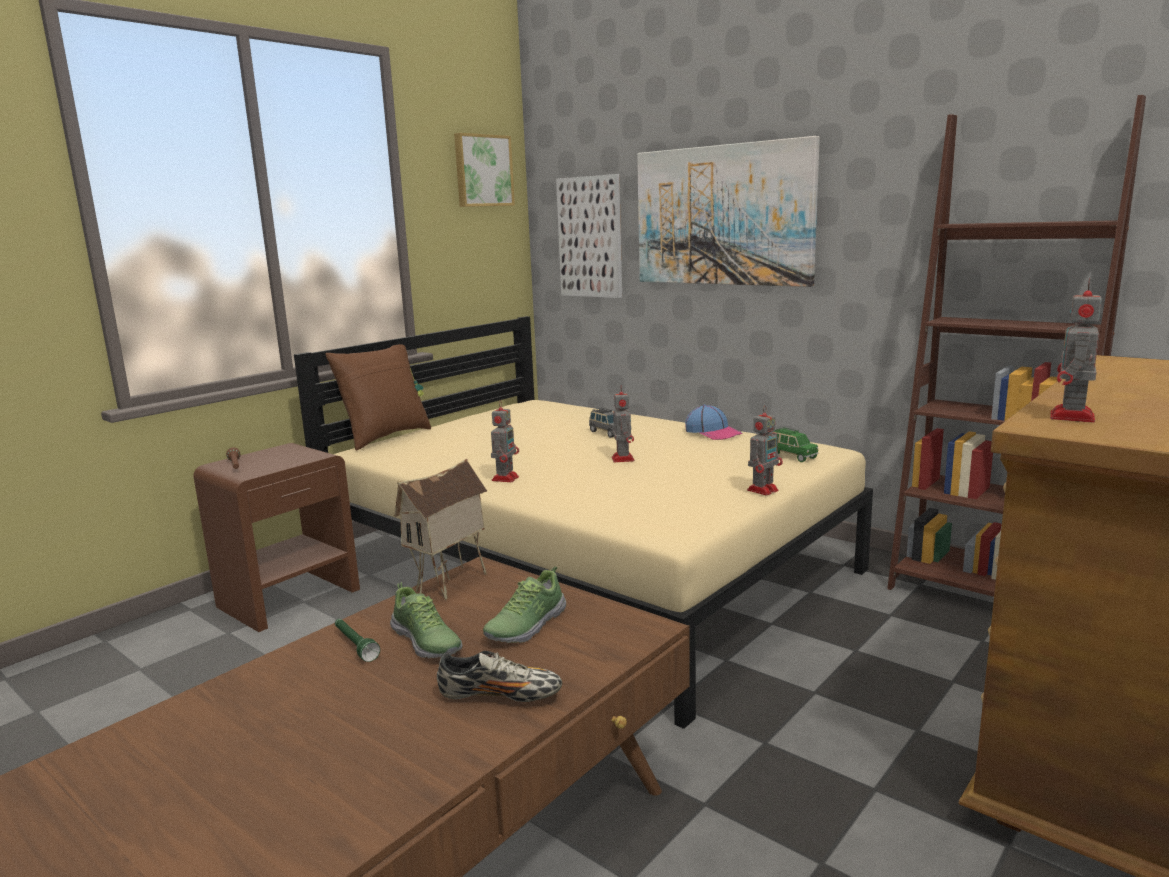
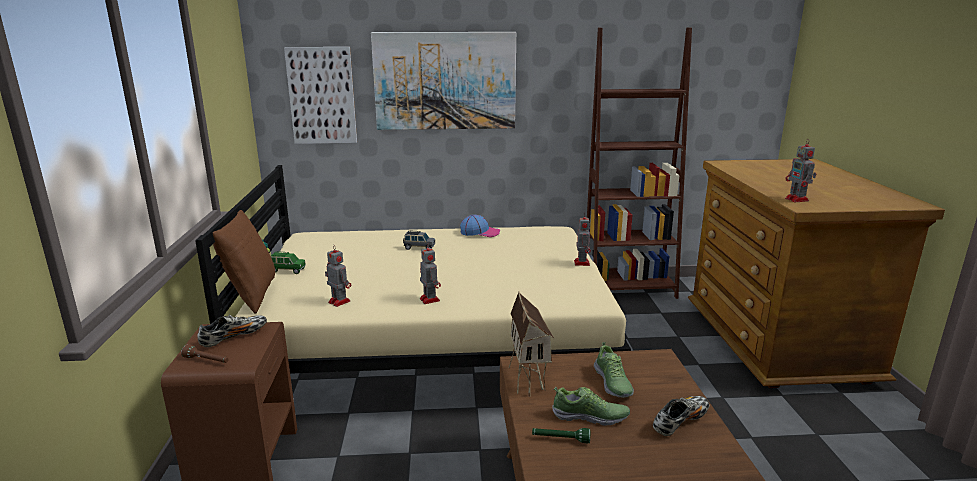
camera: 45 degrees left, 5 degrees up
picture [454,133,515,207] -> none
toy robot [612,386,634,462] -> toy robot moved to [325,245,351,307]
green toy car [773,428,818,462] -> green toy car moved to [271,251,306,274]
none -> shoe [197,314,267,347]

